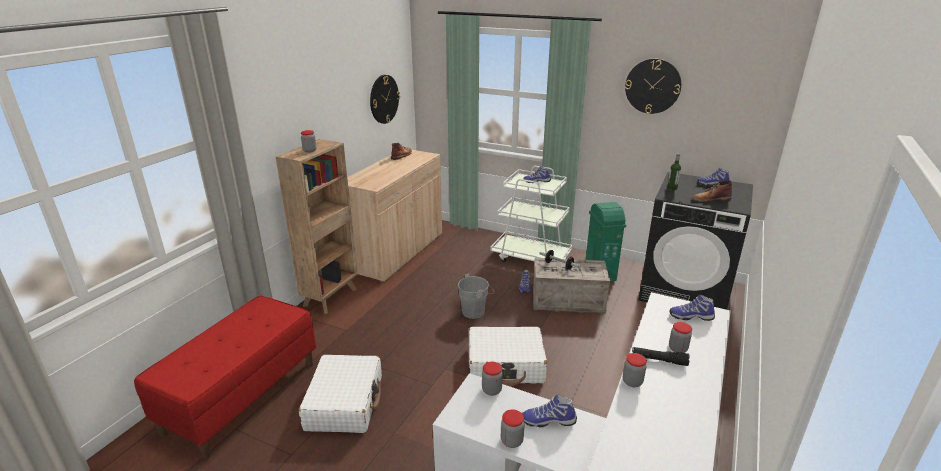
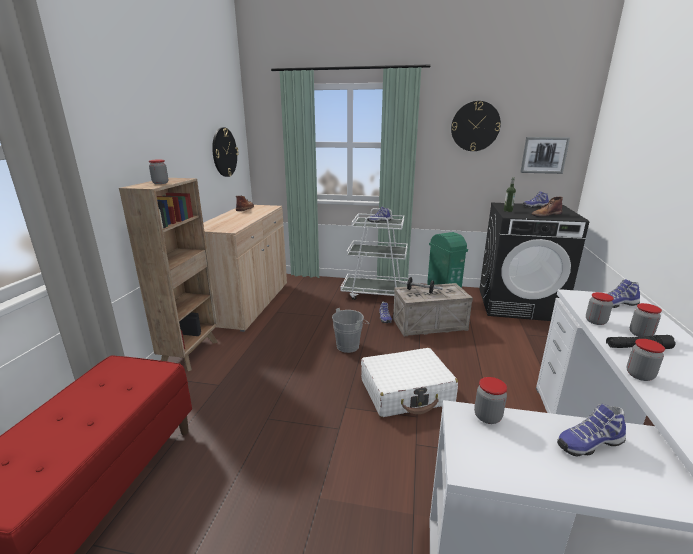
camera: 15 degrees left, 5 degrees down
white suitcase [299,355,382,433] -> none
jar [501,409,525,448] -> jar moved to [586,292,614,325]
none -> picture [520,137,570,174]

